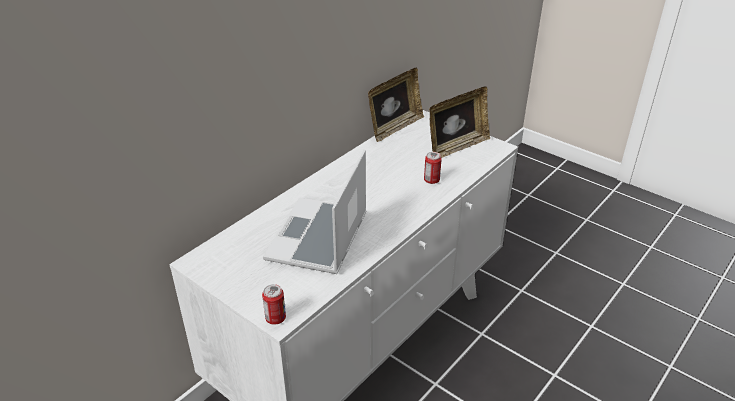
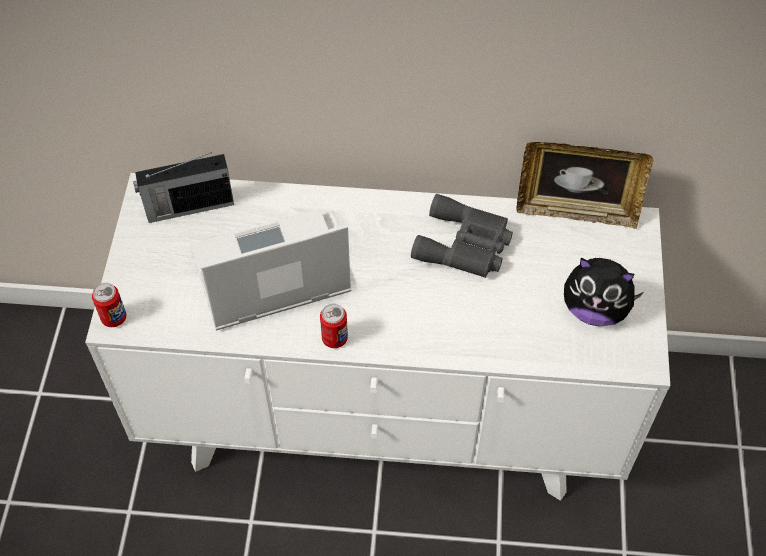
camera: 55 degrees right, 20 degrees up
can [424,152,442,184] -> can moved to [320,304,348,348]
picture frame [429,86,490,158] -> plush toy [564,258,644,326]
none -> radio [133,152,234,223]
none -> grey binoculars [411,194,513,278]

